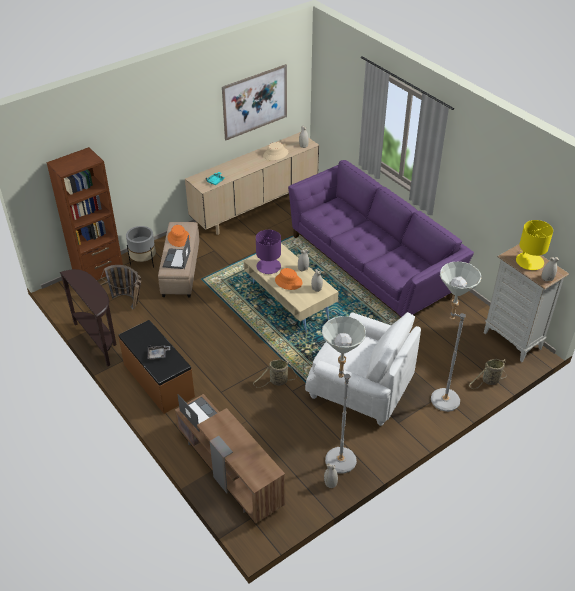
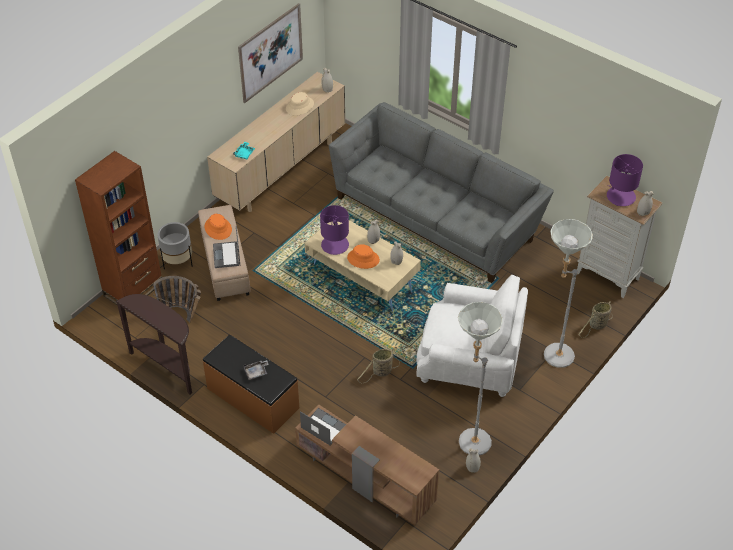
camera: 15 degrees left, 5 degrees up
purple sofa [288,160,474,318] -> grey sofa [329,102,554,283]
yellow table lamp [516,220,553,270] -> purple table lamp [607,154,643,206]

